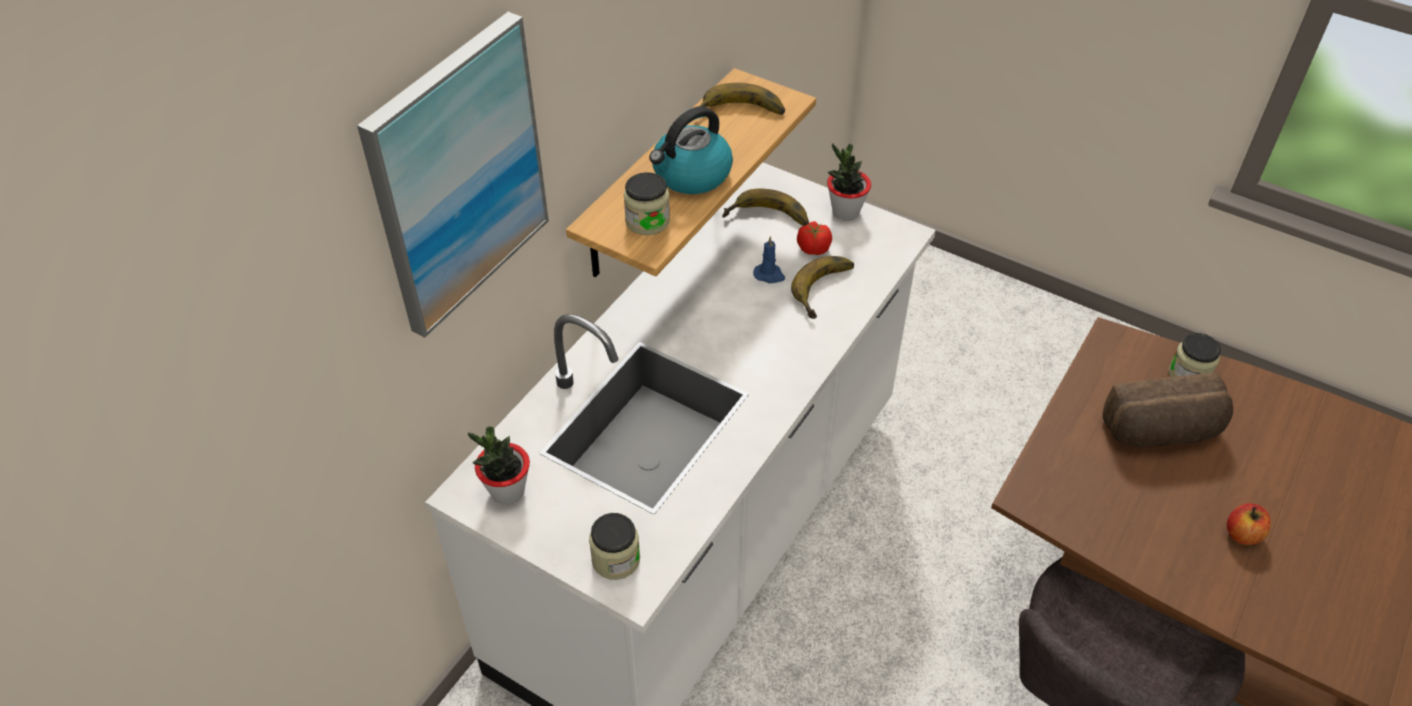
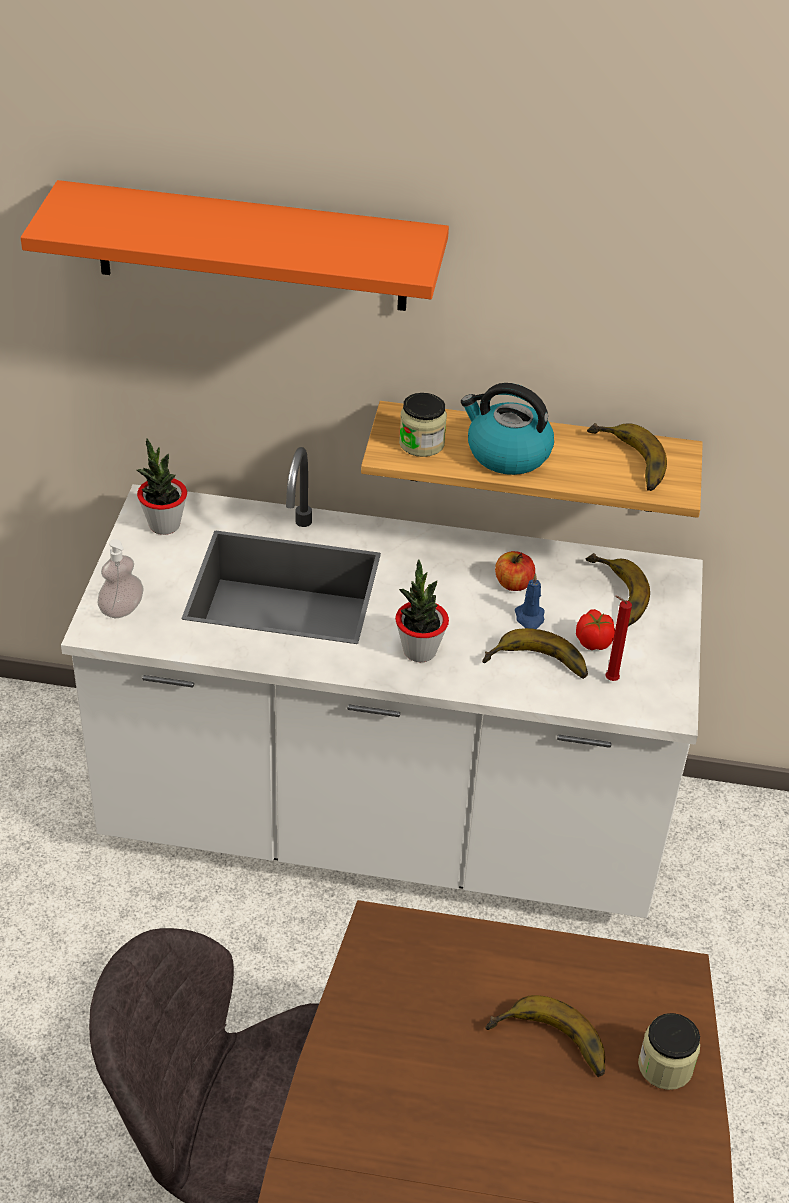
camera: 65 degrees right, 5 degrees down
picture [357,12,549,338] -> orange shelf [21,180,449,311]
jar [589,513,640,580] -> soap dispenser [98,539,144,618]
potted plant [827,143,871,220] -> potted plant moved to [395,559,449,662]
bread [1102,373,1233,447] -> banana [485,995,605,1077]
apple [1227,503,1271,545] -> apple moved to [495,551,535,591]
none -> red candle [605,596,632,681]

